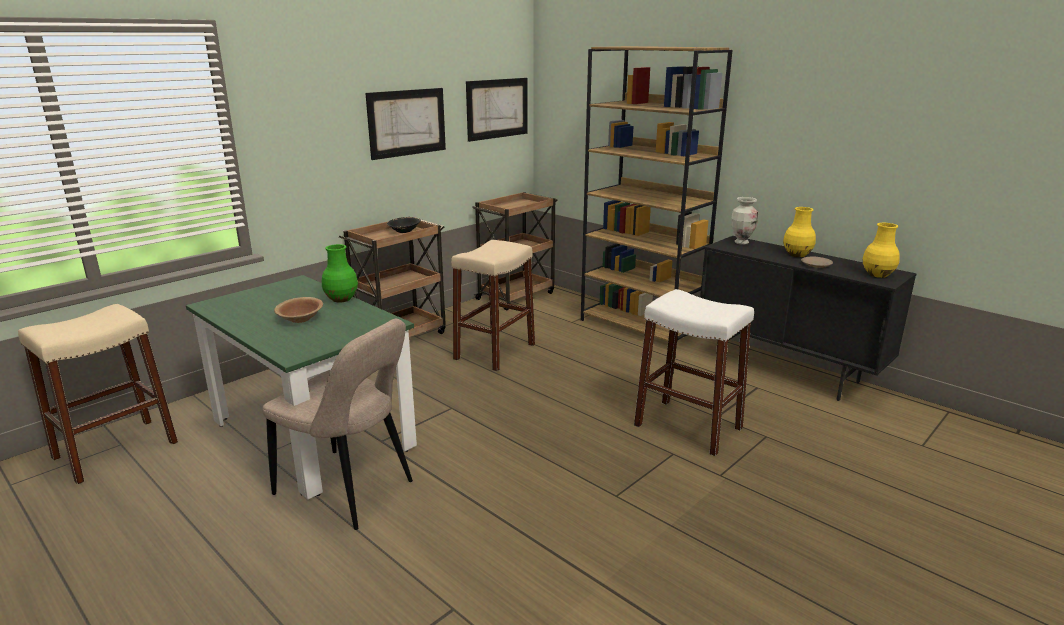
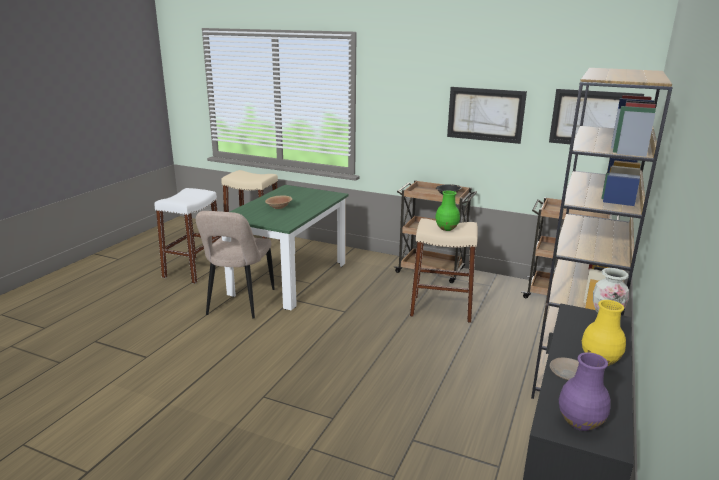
camera: 70 degrees right, 0 degrees up
green vase [322,244,358,303] -> green vase moved to [435,191,460,231]
white stool [634,289,754,456] -> white stool moved to [155,188,221,284]
yellow vase [863,223,900,278] -> purple vase [559,352,611,431]

